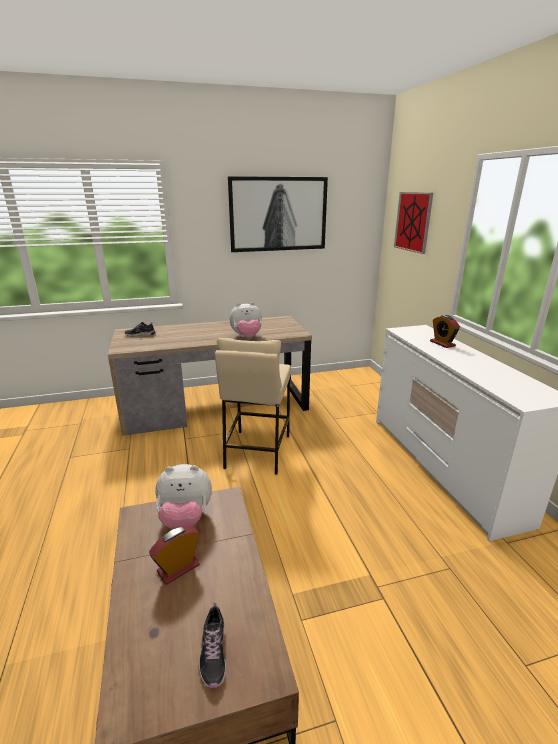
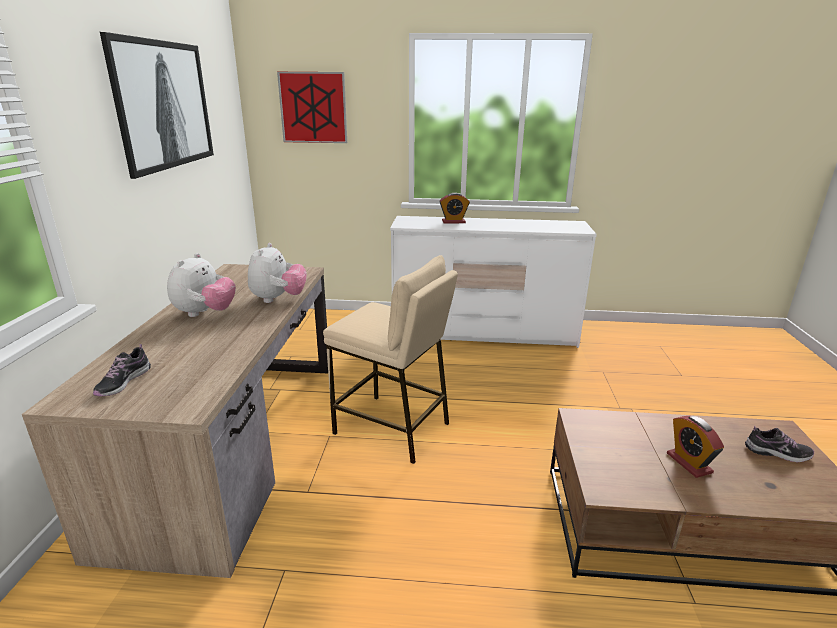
camera: 70 degrees left, 0 degrees up
plush toy [155,464,212,529] -> plush toy moved to [167,253,236,317]

